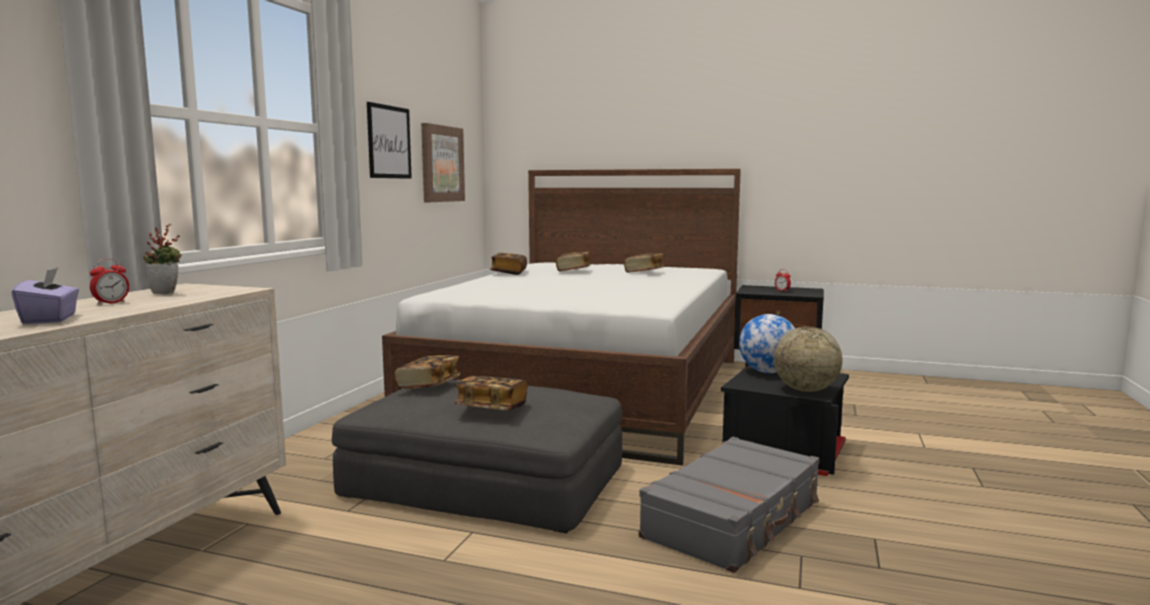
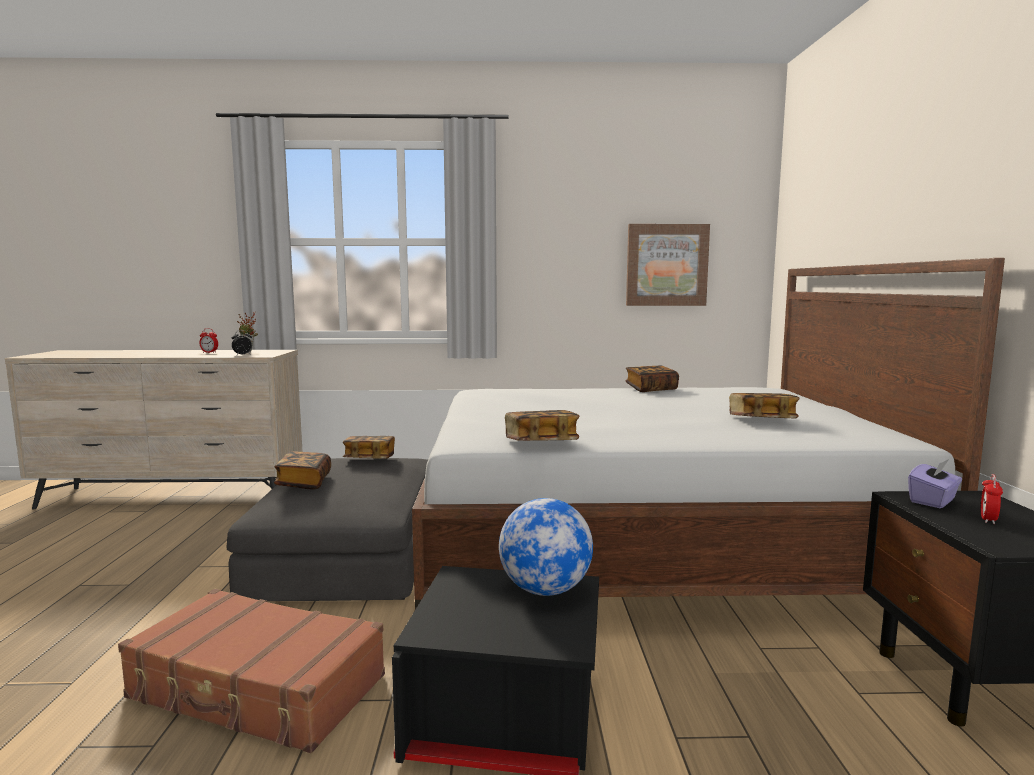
camera: 70 degrees right, 0 degrees up
purple tissue box [12,268,79,324] -> purple tissue box moved to [908,459,962,508]
picture [367,102,412,179] -> none
book [556,251,590,272] -> book moved to [505,410,580,441]
grey suitcase [639,437,819,573] -> brown suitcase [118,589,385,753]
globe [774,326,843,392] -> none
none -> alarm clock [232,330,252,355]

